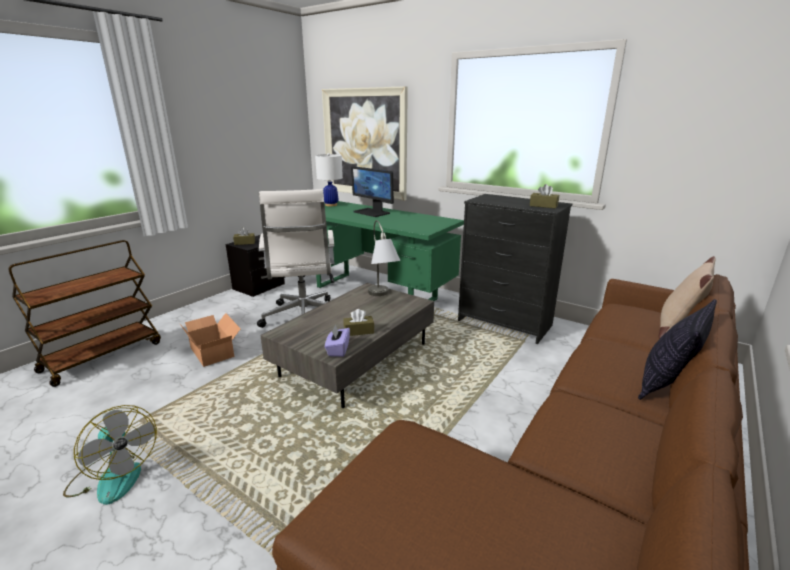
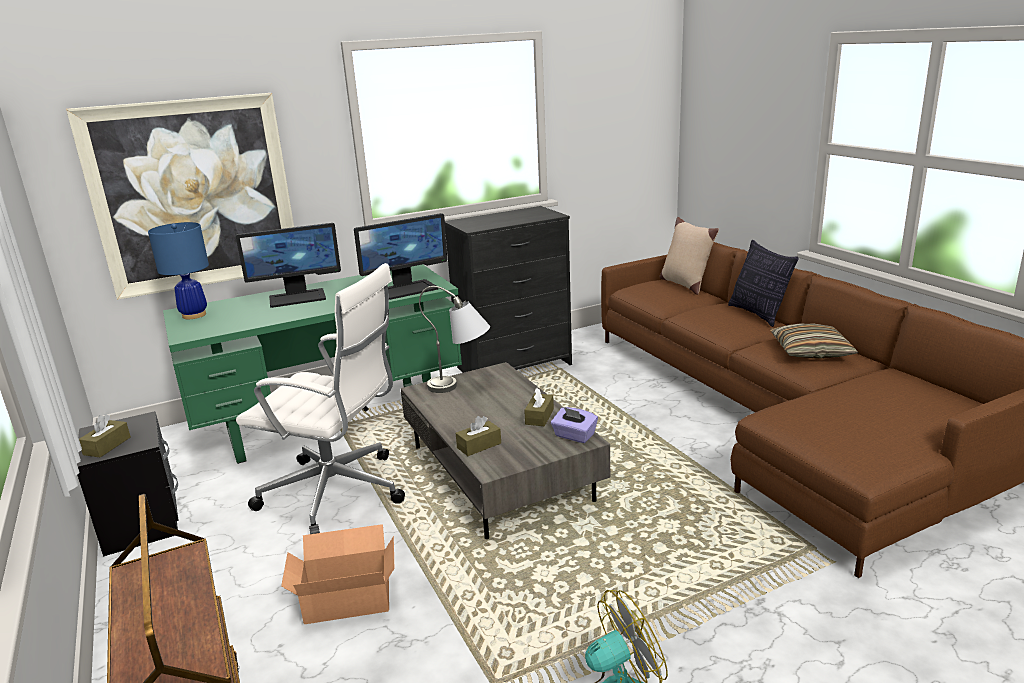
camera: 60 degrees left, 0 degrees up
white table lamp [315,153,343,206] -> blue table lamp [148,222,209,319]
brown tissue box [530,184,559,208] -> brown tissue box moved to [456,416,501,456]
none -> monitor [354,213,447,300]
none -> pillow [770,323,859,359]

